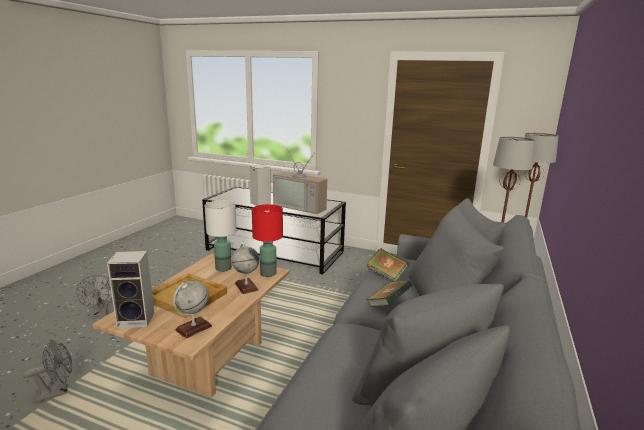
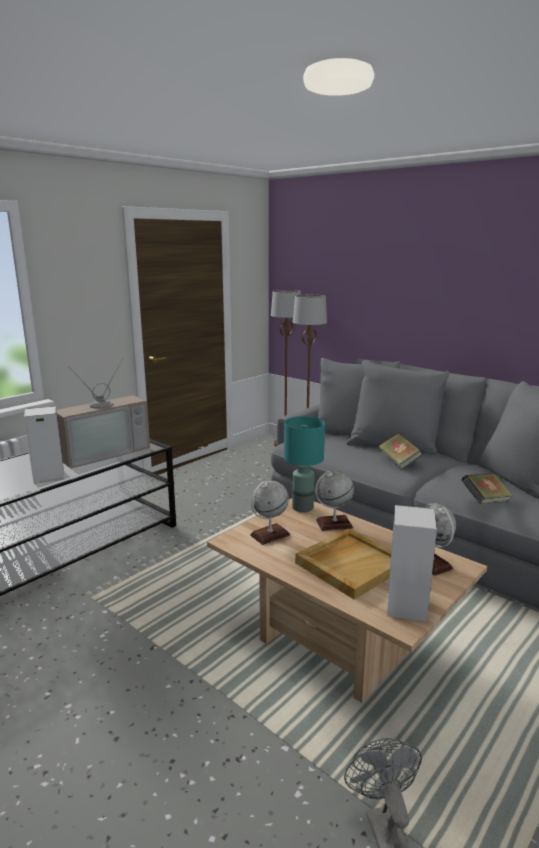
camera: 70 degrees left, 0 degrees up
grey fan [77,275,112,317] -> none
white table lamp [205,201,237,272] -> globe [250,480,290,545]
red table lamp [252,204,283,277] -> turquoise table lamp [284,416,325,512]
book [367,248,409,282] -> book moved to [461,473,513,504]

